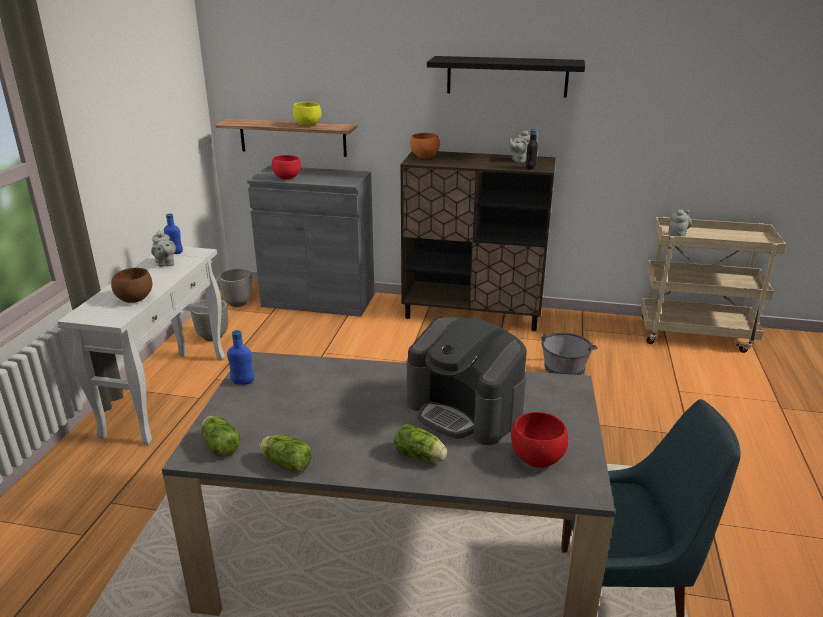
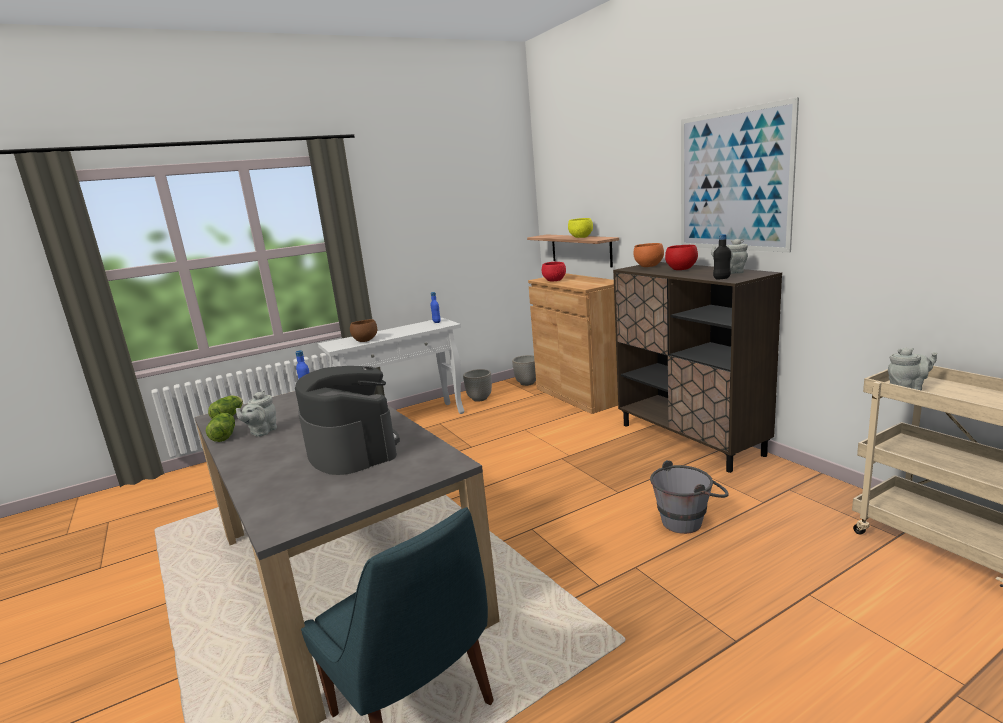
camera: 50 degrees right, 10 degrees down
grey teapot [151,230,176,267] -> grey teapot moved to [236,390,277,437]
grey cabinet [247,166,375,317] -> brown cabinet [528,273,618,414]
lettuce [394,424,447,462] -> none
coffee machine [407,317,527,445] -> coffee machine turned 150 degrees clockwise [295,366,400,475]
black shelf [427,56,585,98] -> picture [681,97,799,253]
red bowl [511,412,568,468] -> red bowl moved to [665,245,698,270]

